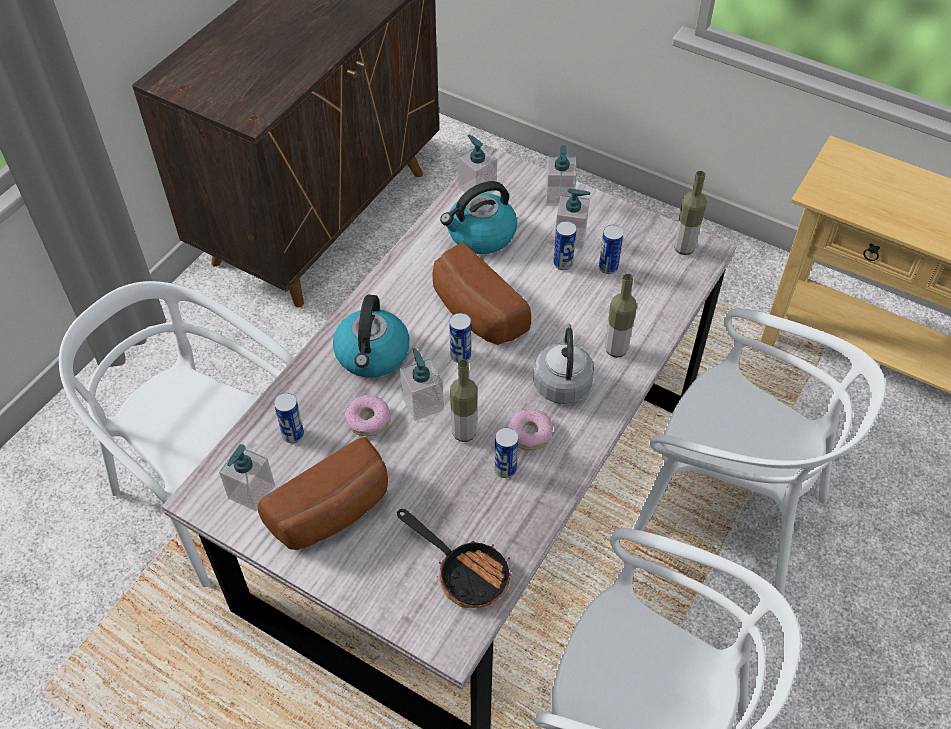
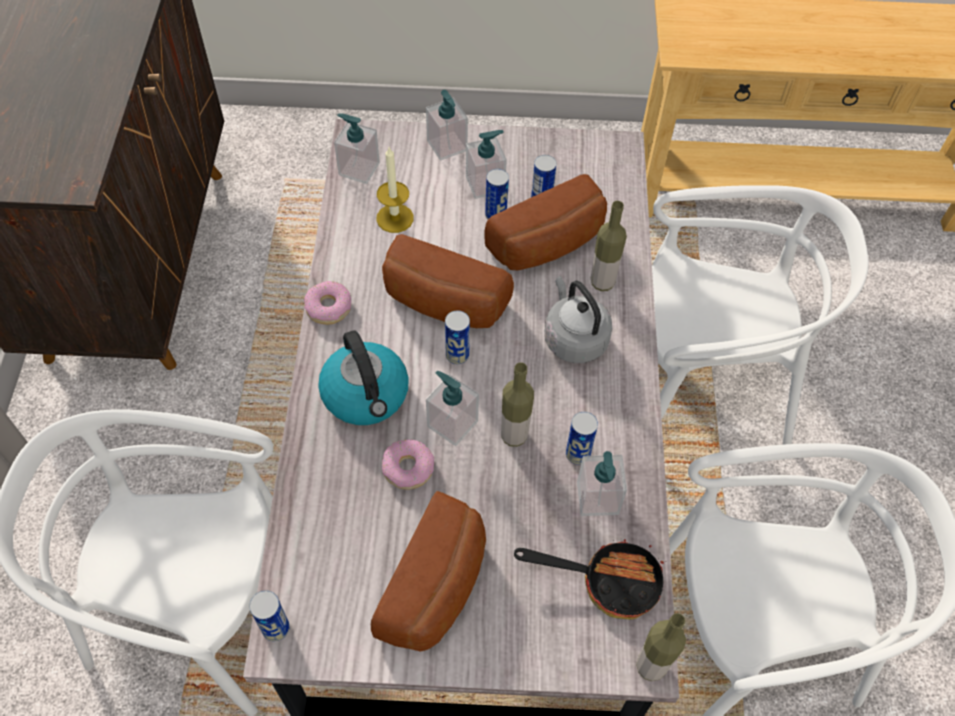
camera: 30 degrees left, 5 degrees up
soap dispenser [219,444,275,511] -> soap dispenser moved to [577,451,627,516]
can [274,393,304,443] -> can moved to [249,590,290,641]
kettle [440,181,517,254] -> candle [376,147,414,233]
donut [508,409,553,451] -> donut moved to [304,281,351,325]
bottle [674,171,707,255] -> bottle moved to [636,613,686,681]
none -> bread [484,174,607,270]

